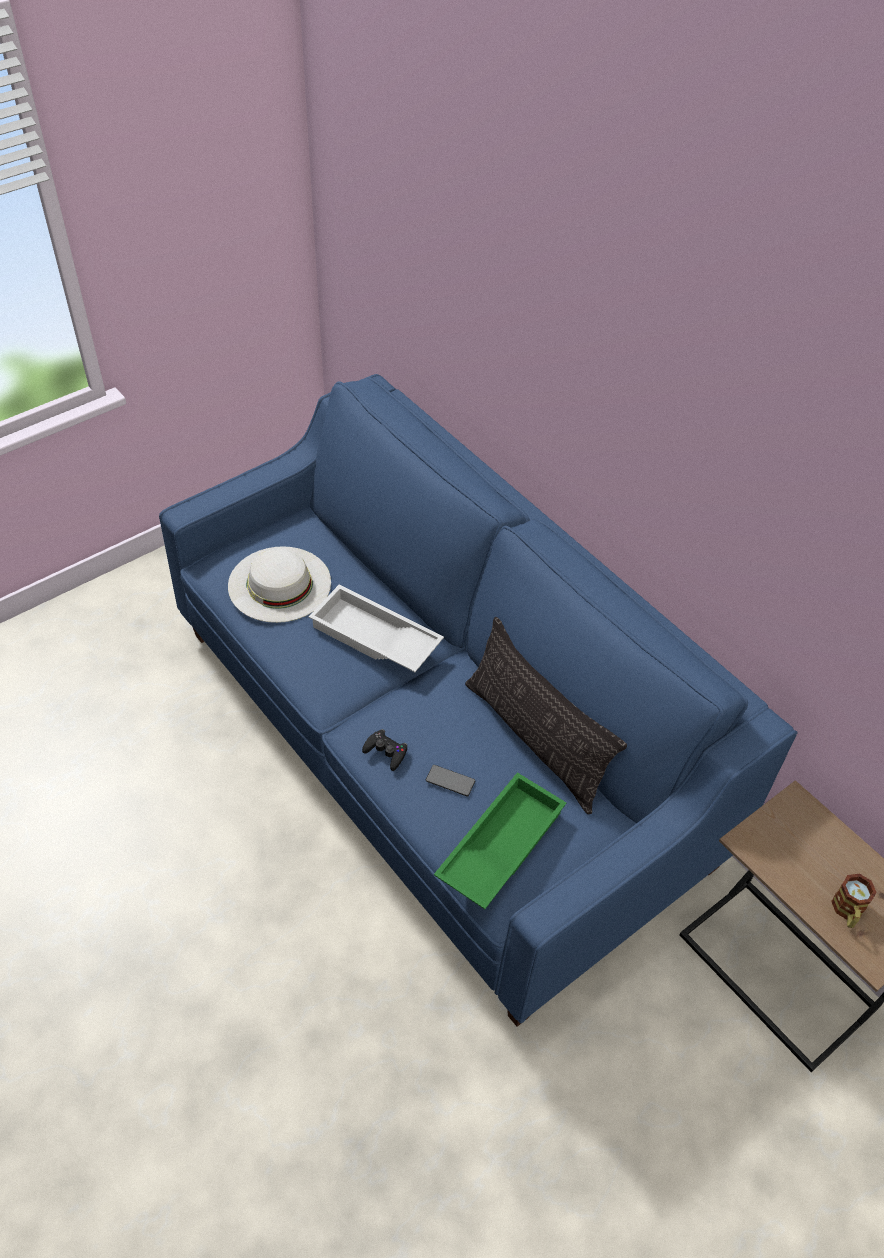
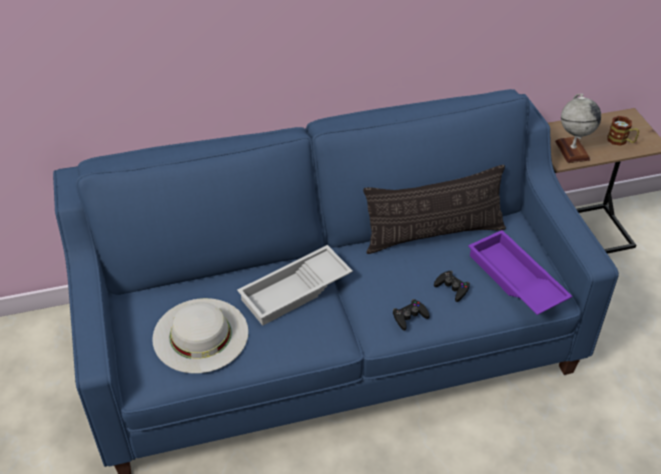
camera: 65 degrees left, 5 degrees down
phone [426,765,475,796] -> black game controller [434,271,470,302]
green tray [434,772,566,909] -> purple tray [468,230,573,315]
none -> globe [555,94,601,163]

